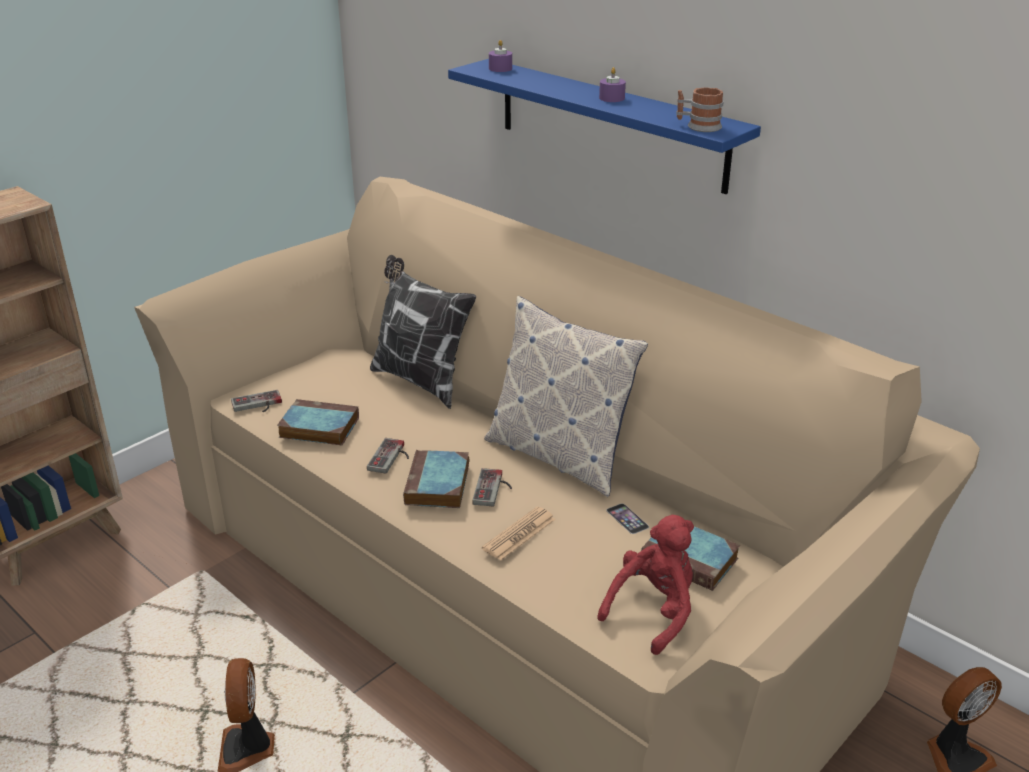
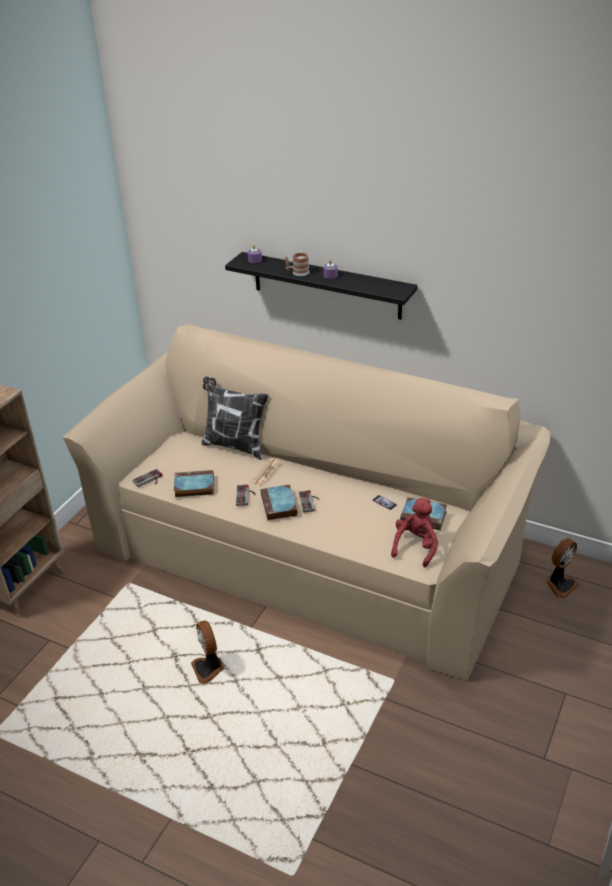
camera: 15 degrees left, 5 degrees up
blue shelf [448,59,761,194] -> black shelf [225,252,417,320]
newspaper [482,507,556,560] -> newspaper moved to [251,458,281,486]
pillow [484,296,648,497] -> none
mug [676,87,724,132] -> mug moved to [285,253,310,276]

